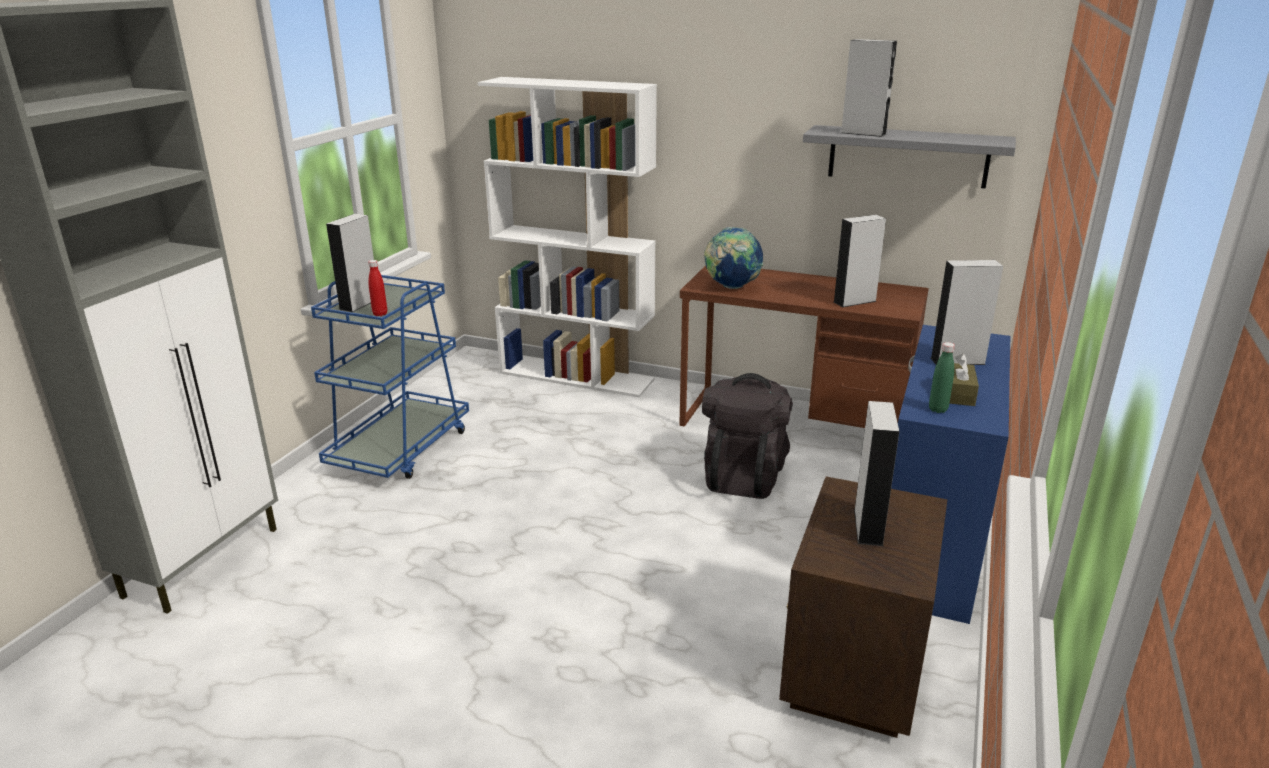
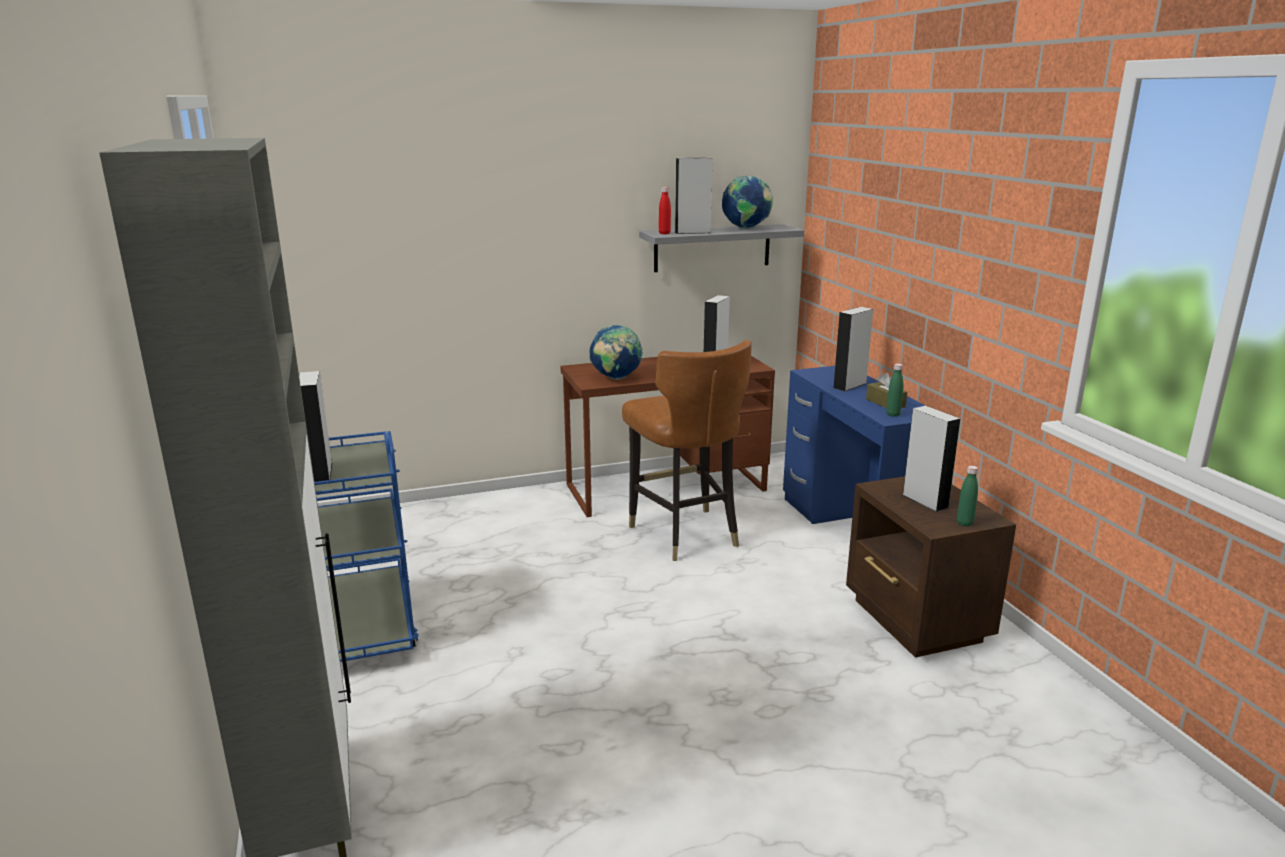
camera: 40 degrees left, 5 degrees down
red bottle [369,260,387,316] -> red bottle moved to [659,187,671,234]
white bookcase [478,77,657,397] -> none
black backpack [702,373,793,499] -> brown chair [622,340,752,561]
none -> globe [722,176,773,229]
none -> green bottle [957,466,978,527]

